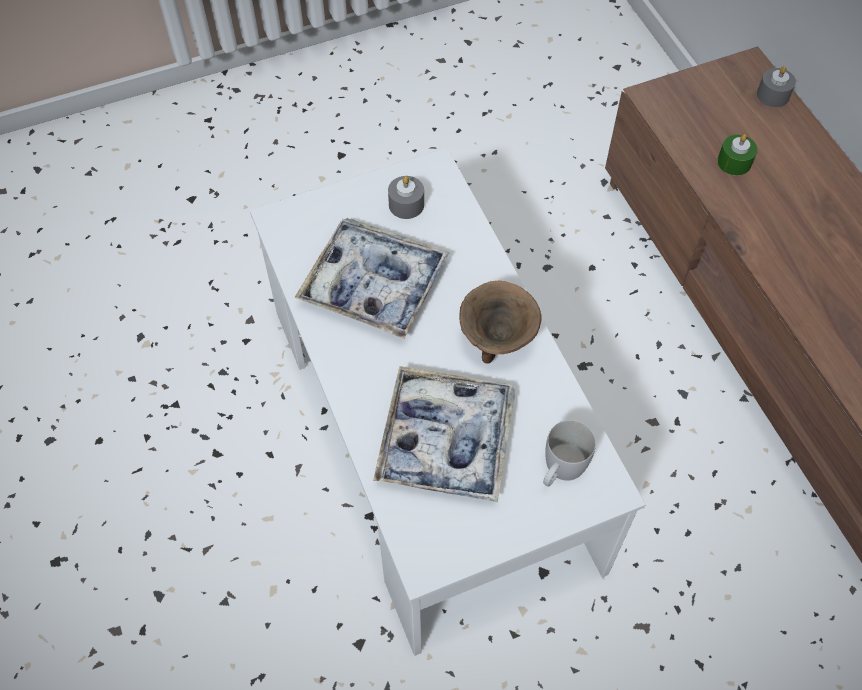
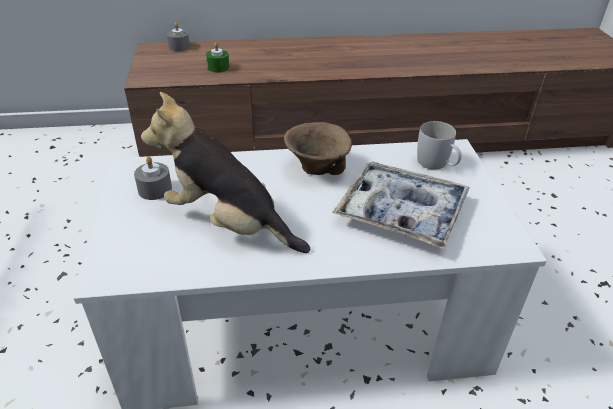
camera: 75 degrees left, 20 degrees down
tray [294,218,449,339] -> plush toy [141,92,310,253]

